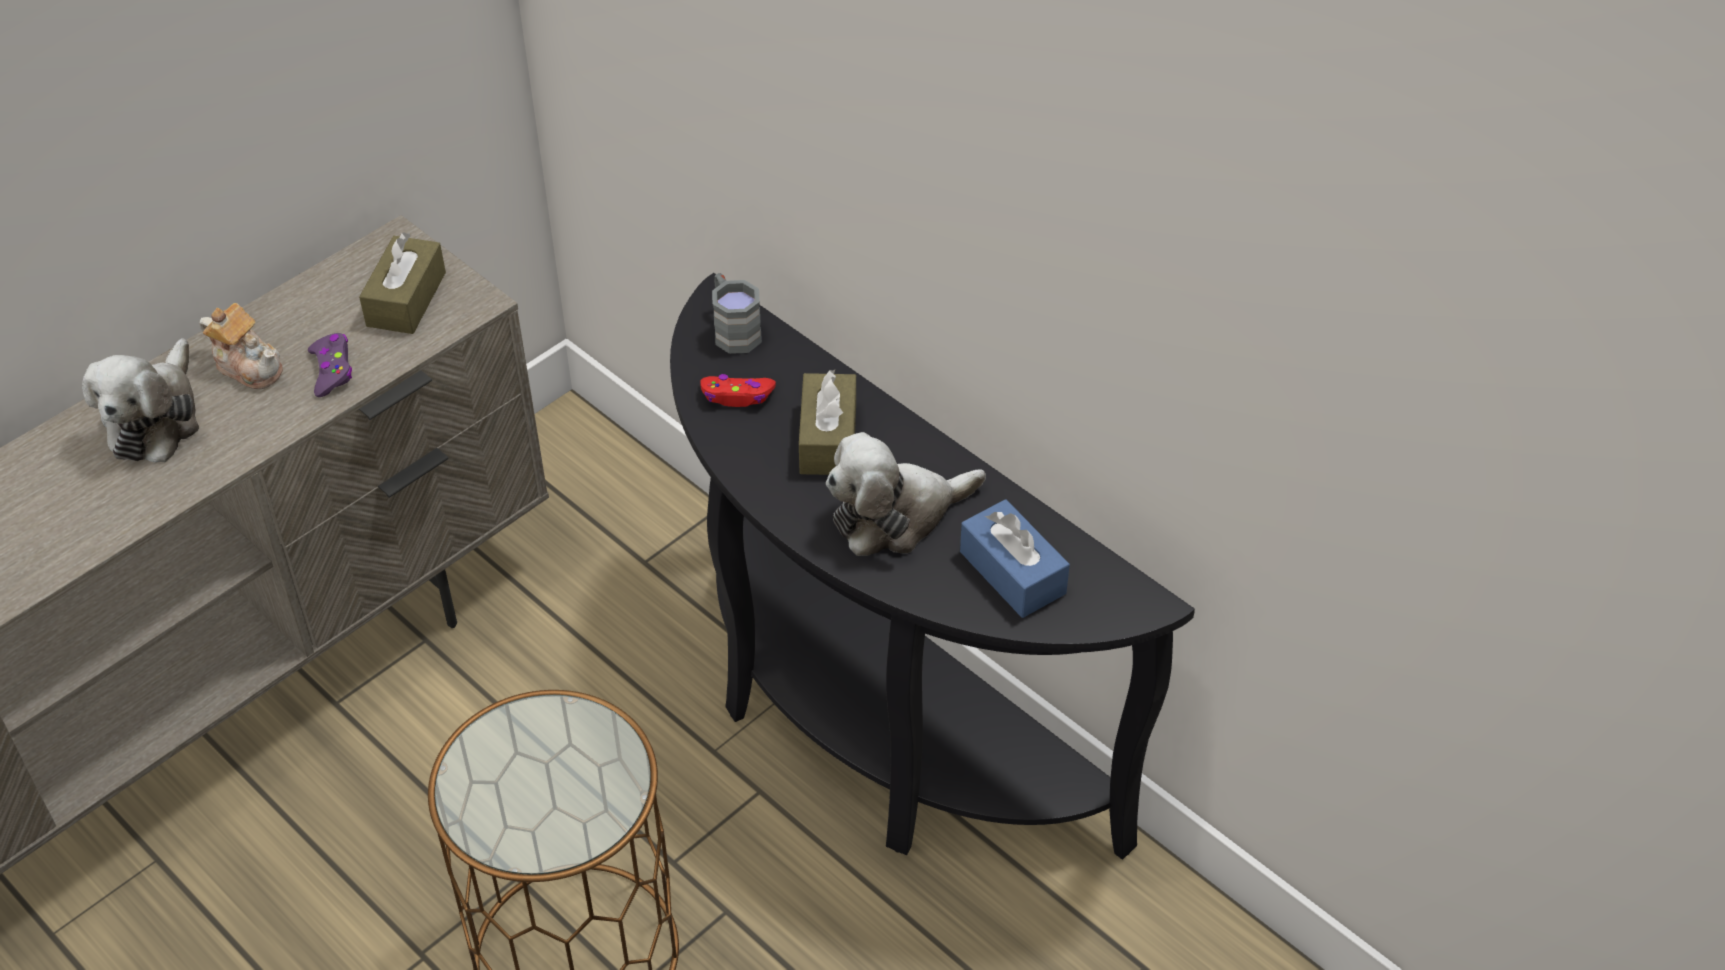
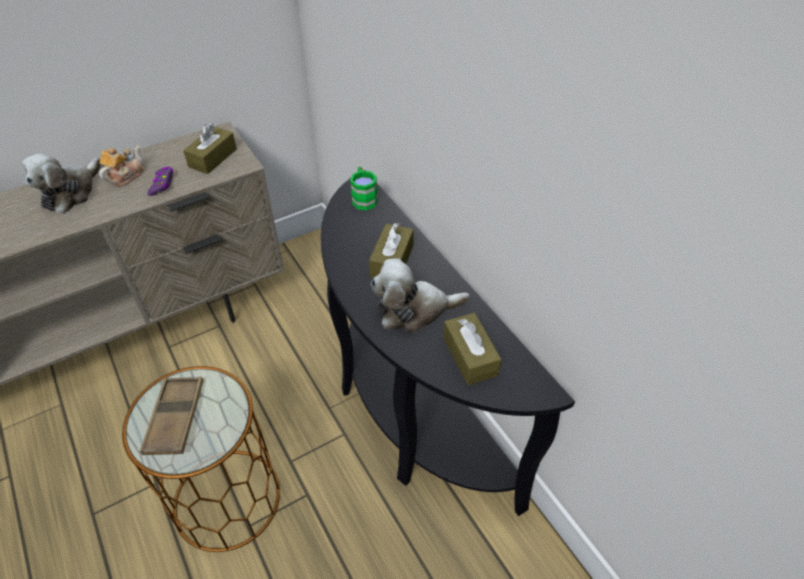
camera: 15 degrees right, 0 degrees up
teapot [200,303,283,389] -> teapot turned 105 degrees counterclockwise [99,146,144,187]
red game controller [701,374,776,407] -> none
grey mug [712,273,762,354] -> green mug [350,167,378,210]
blue tissue box [960,499,1070,618] -> brown tissue box [443,313,501,385]
none -> brown tray [140,377,204,455]

